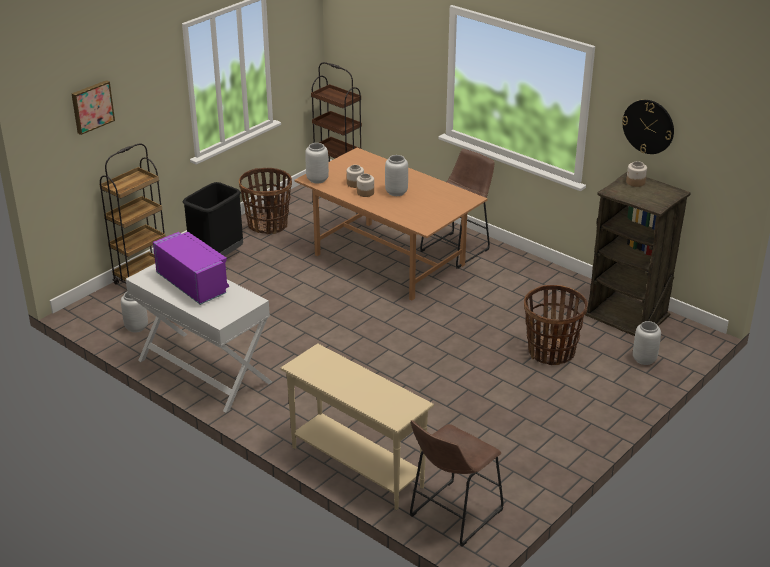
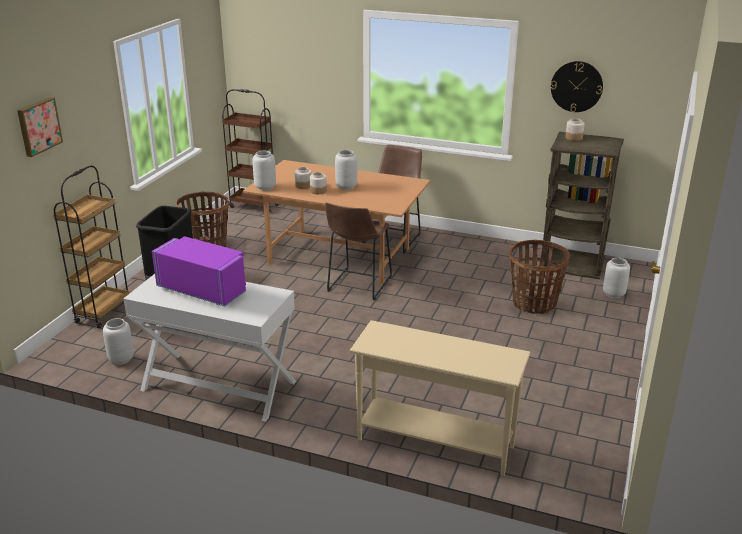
camera: 20 degrees left, 5 degrees down
brown stool [410,420,504,547] -> brown stool moved to [325,202,392,300]

